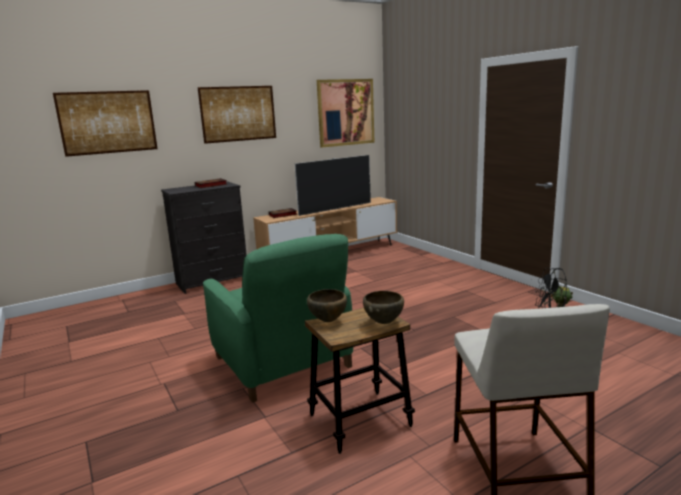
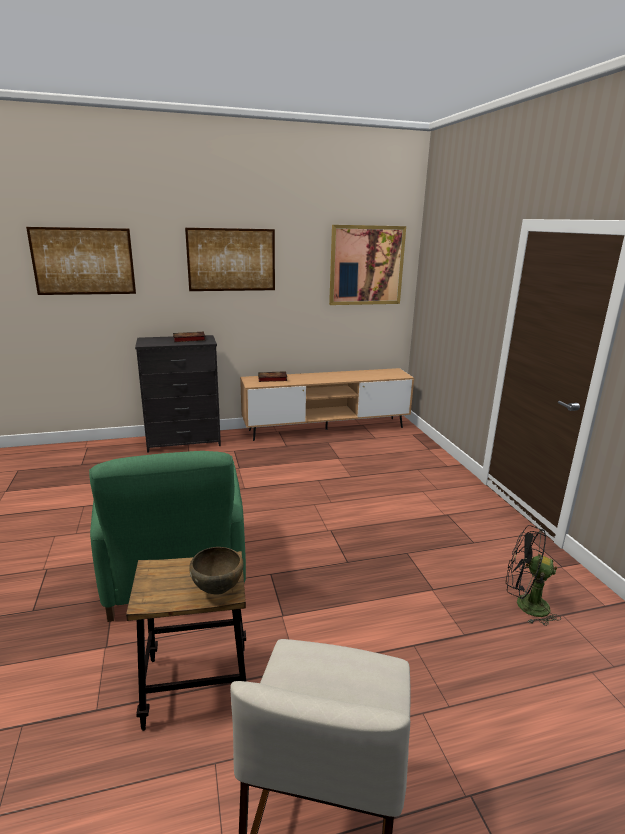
camera: 15 degrees right, 5 degrees up
television [295,155,371,216] -> none
brown bowl [307,289,347,322] -> none

